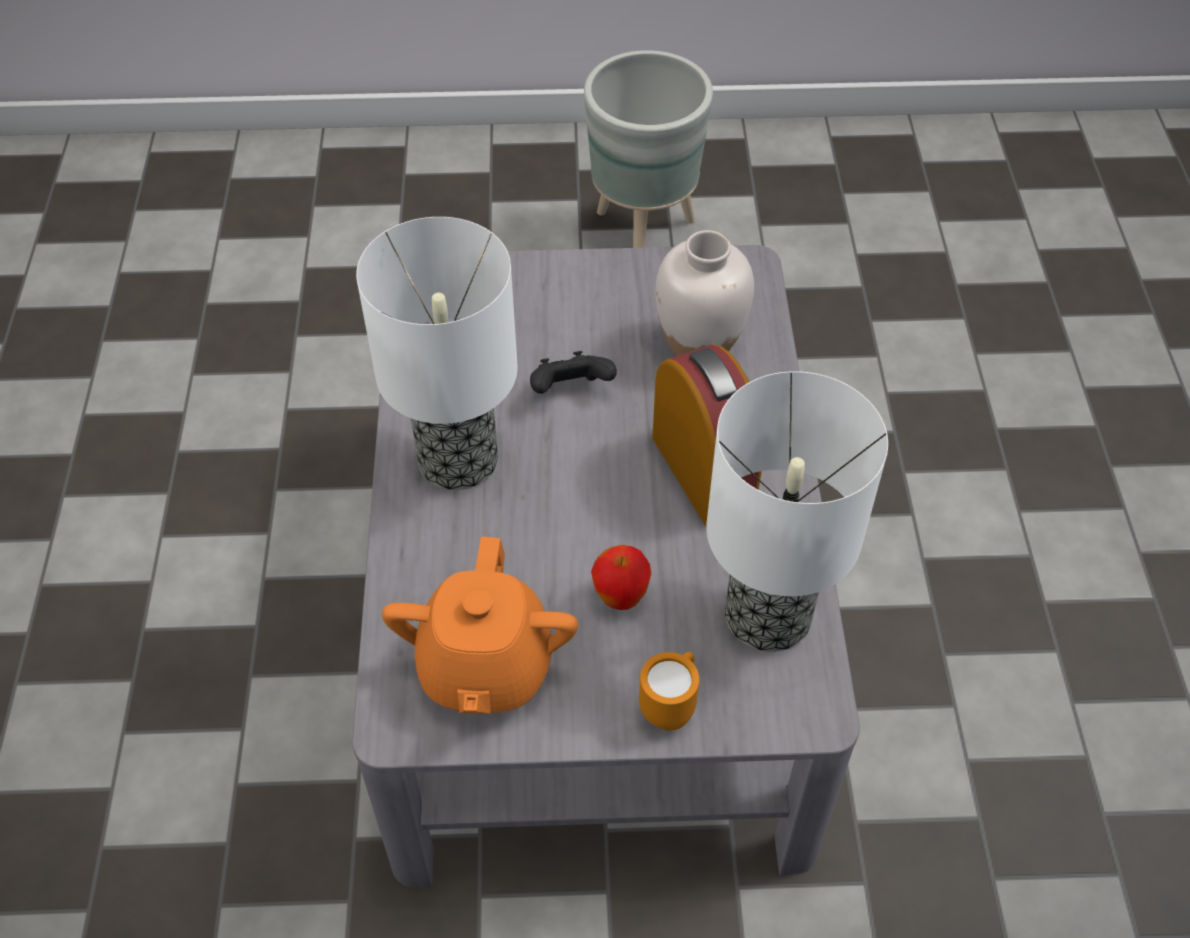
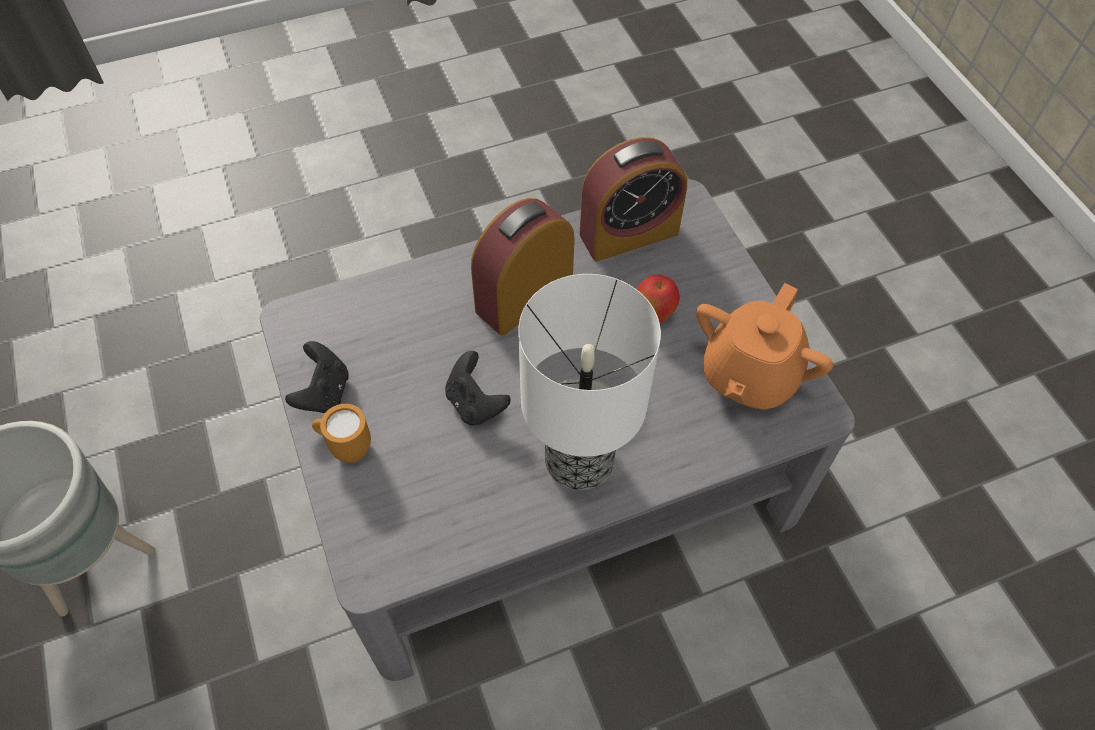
camera: 110 degrees left, 5 degrees up
orange teapot [382,536,578,714] -> orange teapot turned 135 degrees clockwise [696,283,833,410]
orange mug [639,652,699,730] -> orange mug moved to [312,404,371,463]
white vase [655,230,754,356] -> none
table lamp [706,371,888,652] -> alarm clock [579,137,687,261]
none -> black game controller [285,341,349,413]

